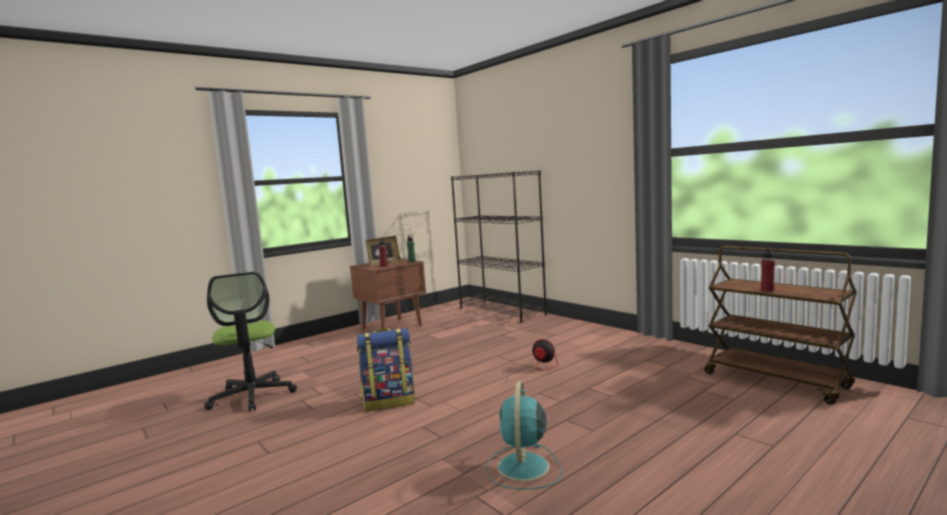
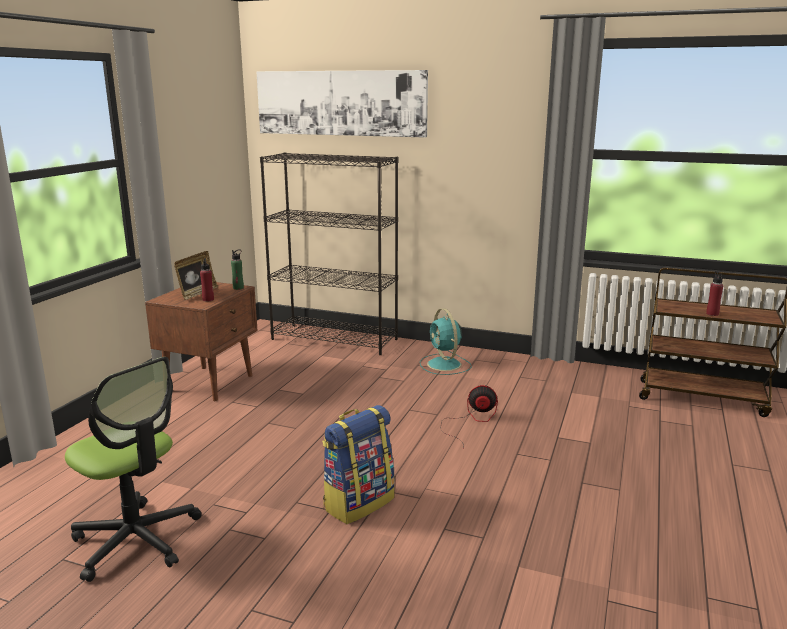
camera: 30 degrees left, 10 degrees up
turquoise fan [486,381,562,489] -> turquoise fan moved to [420,308,472,375]
none -> picture [256,70,428,138]

